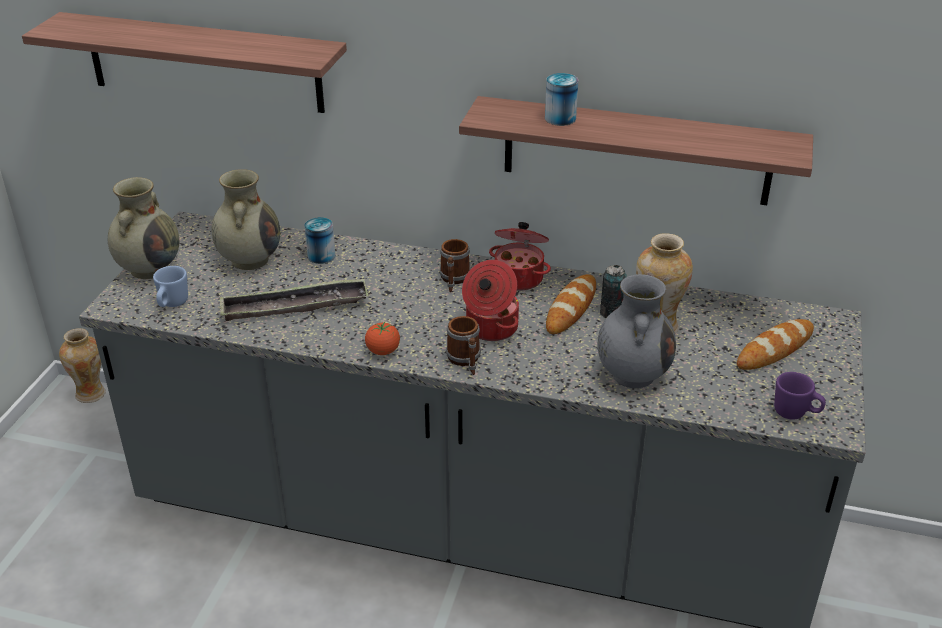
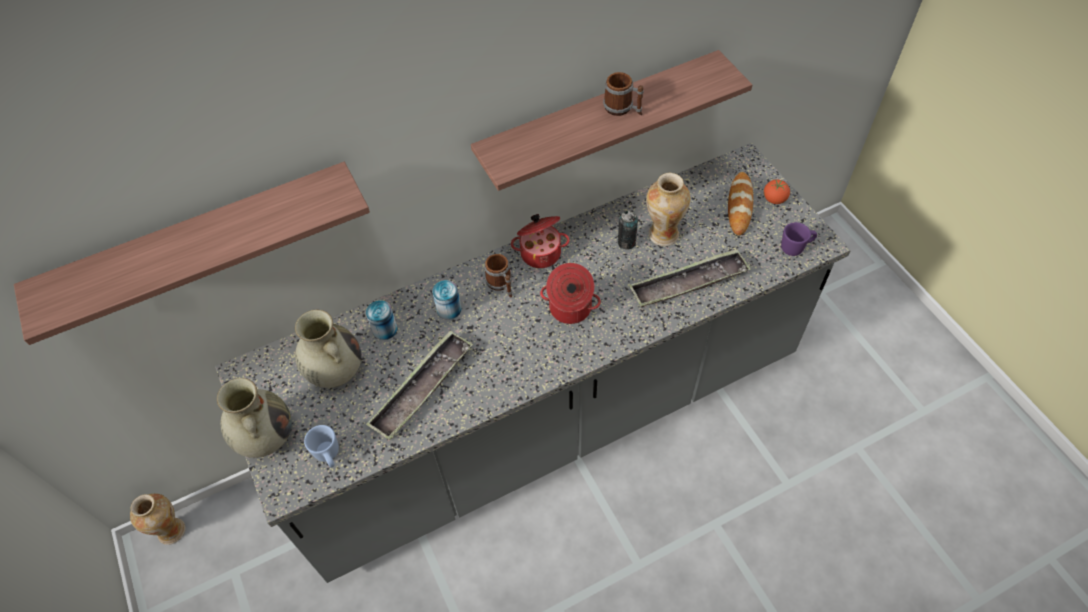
camera: 40 degrees left, 20 degrees up
tomato [365,322,400,355] -> tomato moved to [764,179,790,204]
mug [446,316,481,375] -> mug moved to [603,72,644,116]
can [545,73,578,126] -> can moved to [432,280,461,320]
bread [546,274,596,334] -> none
grey vase [598,274,676,388] -> tray [629,249,751,307]

